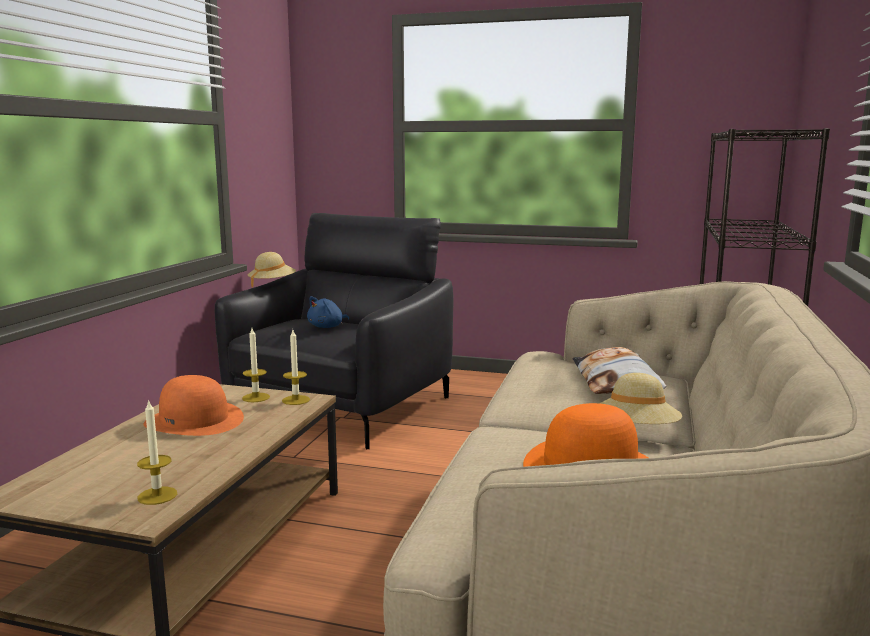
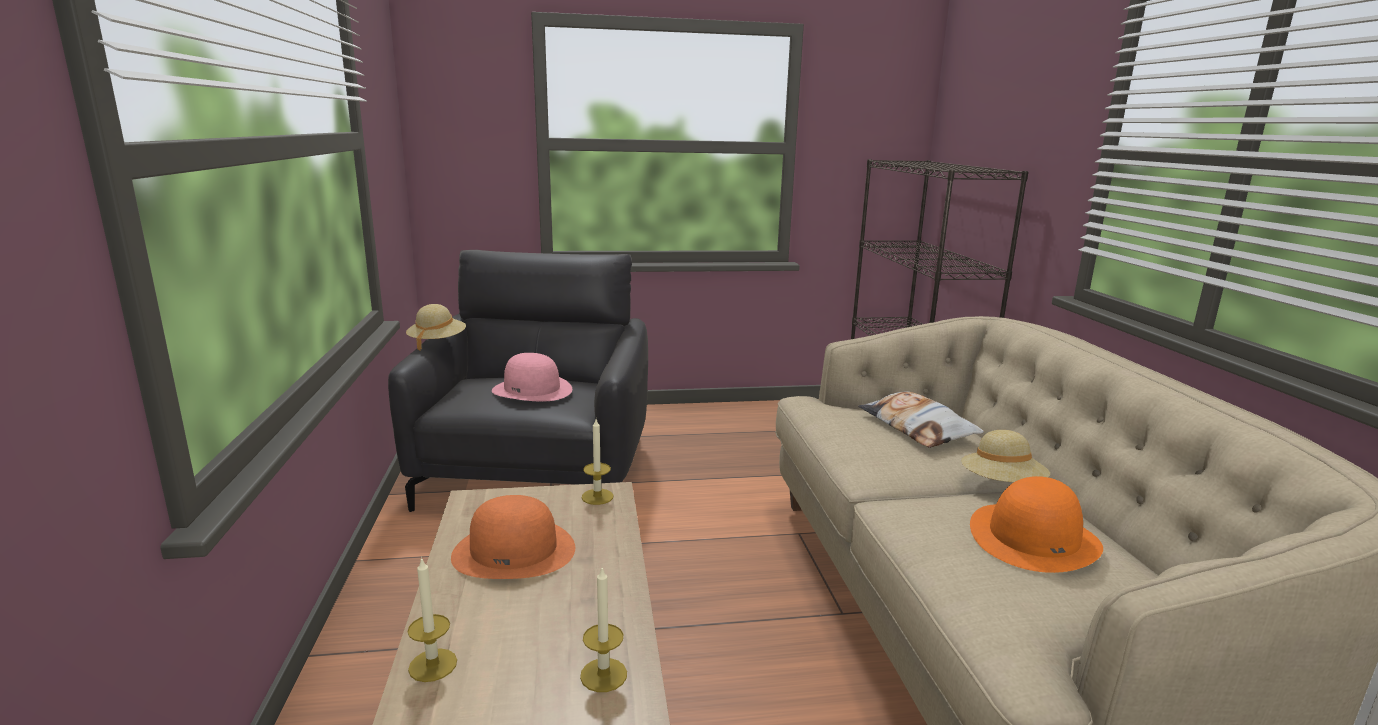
camera: 25 degrees left, 5 degrees up
candle [242,328,270,402] -> candle moved to [408,557,457,682]
blue plush toy [307,296,349,328] -> pink hat [492,353,572,401]

